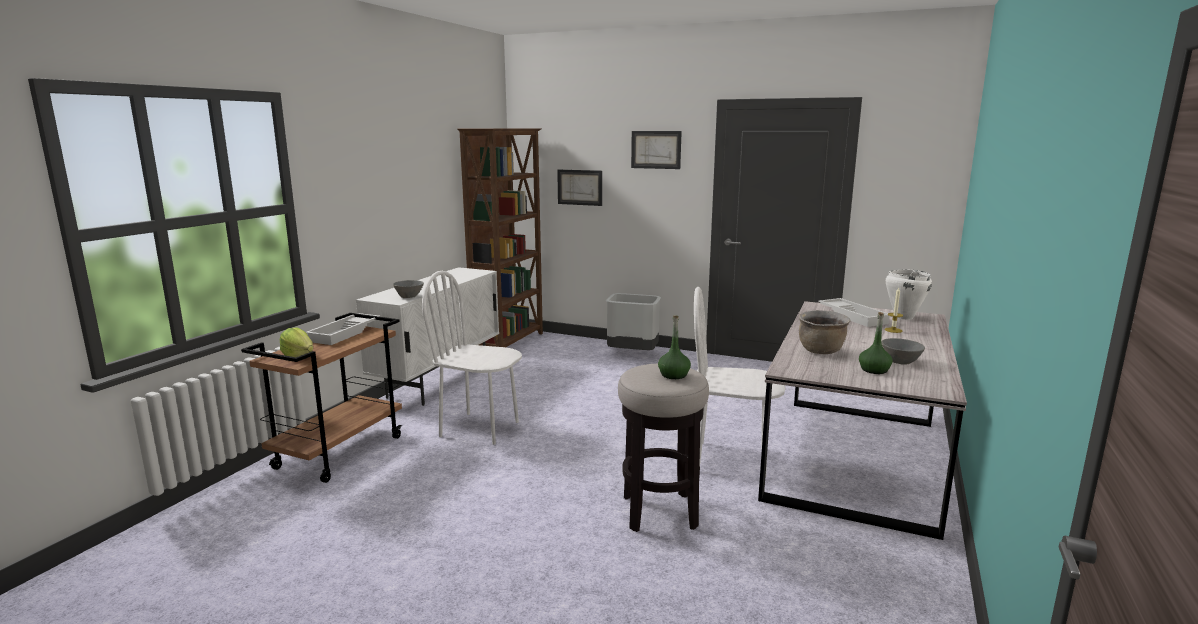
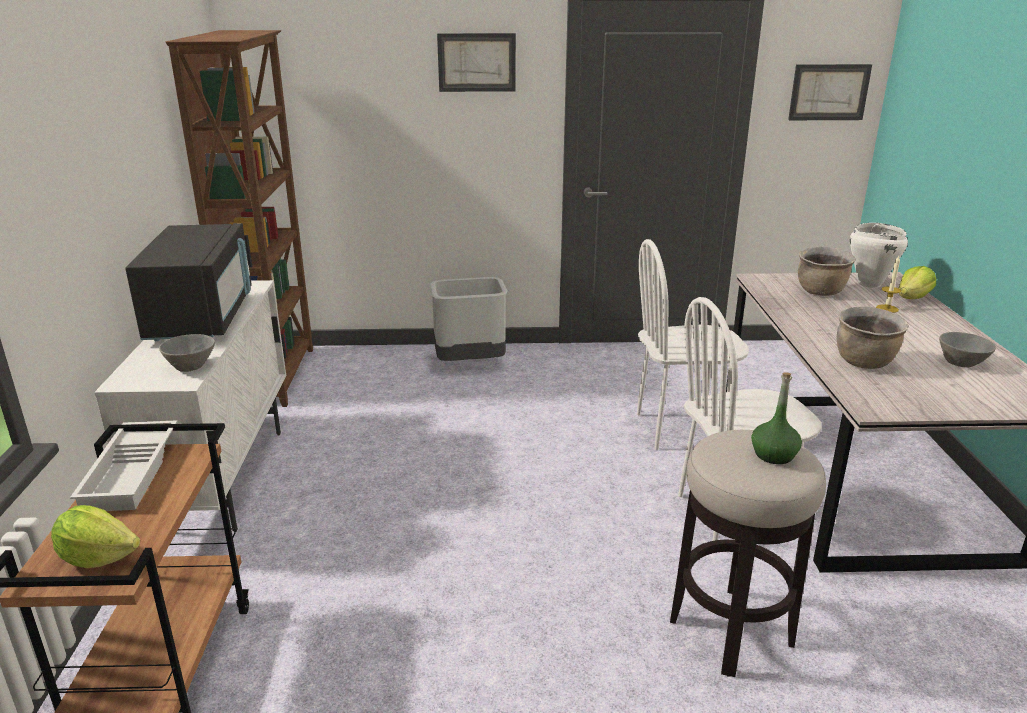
camera: 25 degrees left, 10 degrees up
white chair [422,271,522,445] -> white chair moved to [637,239,749,451]
picture [557,170,602,206] -> picture moved to [788,64,872,120]
white tray [818,298,889,327] -> brown cooking pot [798,247,856,296]
green bottle [859,312,893,374] -> none
none -> black microwave [125,223,252,341]
none -> lettuce [899,266,936,299]

